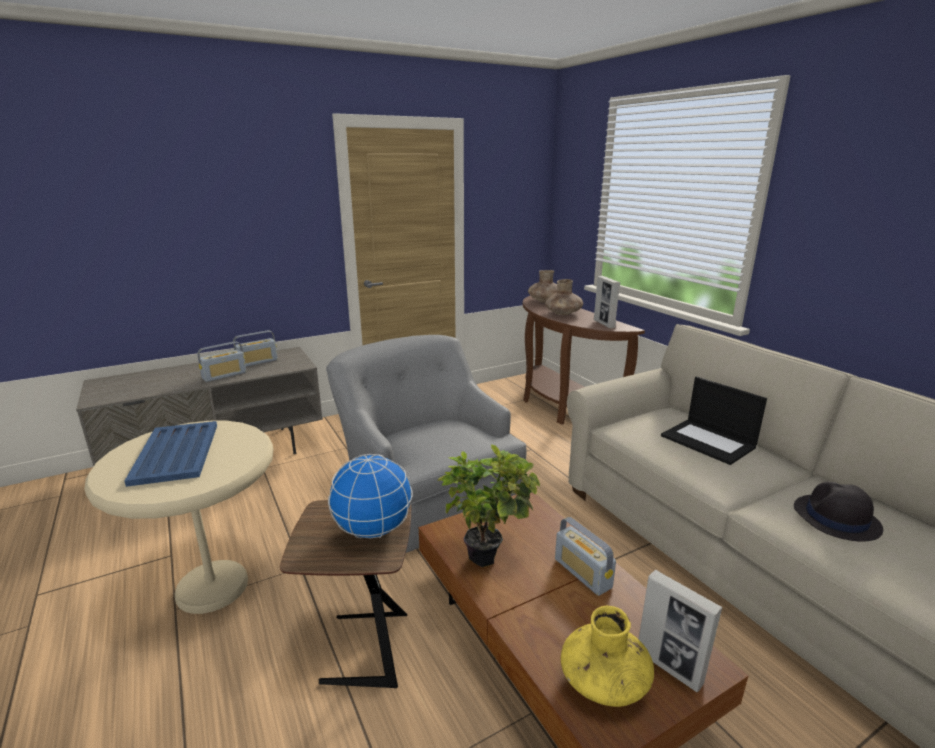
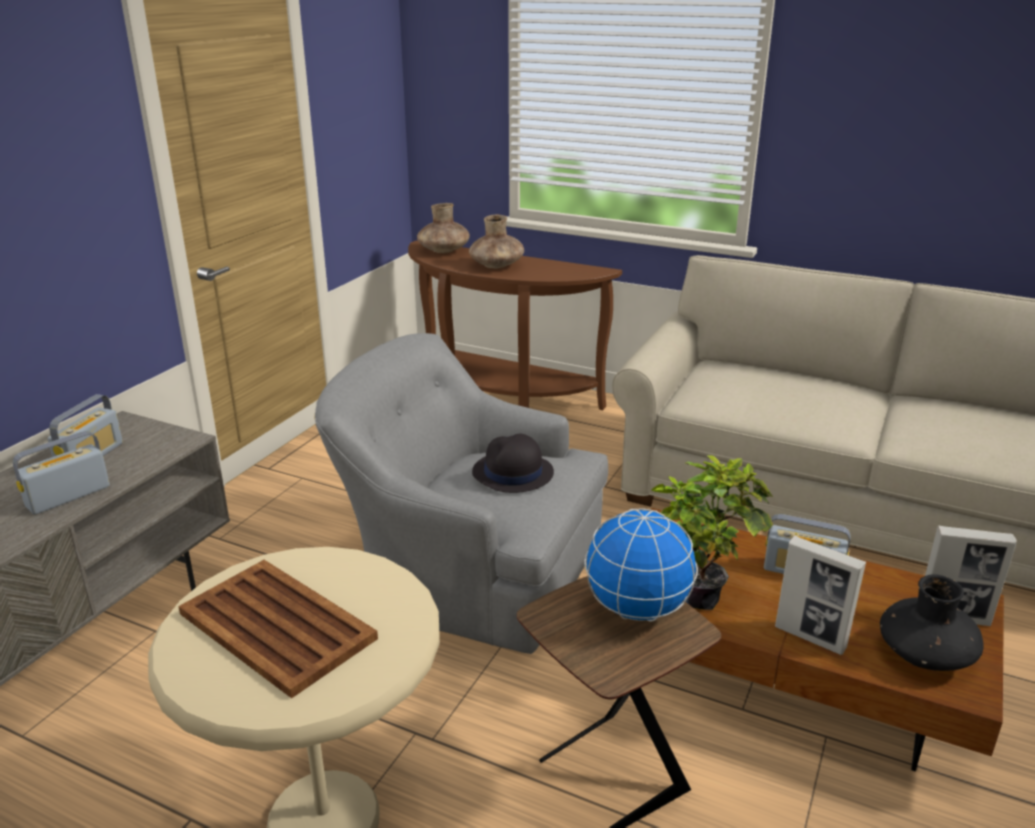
camera: 35 degrees left, 5 degrees up
blue tray [125,421,217,487] -> brown tray [178,560,378,698]
radio [197,342,246,382] -> radio turned 150 degrees counterclockwise [13,431,110,515]
yellow vase [561,606,654,707] -> black vase [880,574,984,671]
picture frame [594,276,620,329] -> picture frame moved to [775,536,866,655]
laptop [661,376,767,465] -> none
black hat [794,482,883,542] -> black hat moved to [472,434,554,493]

